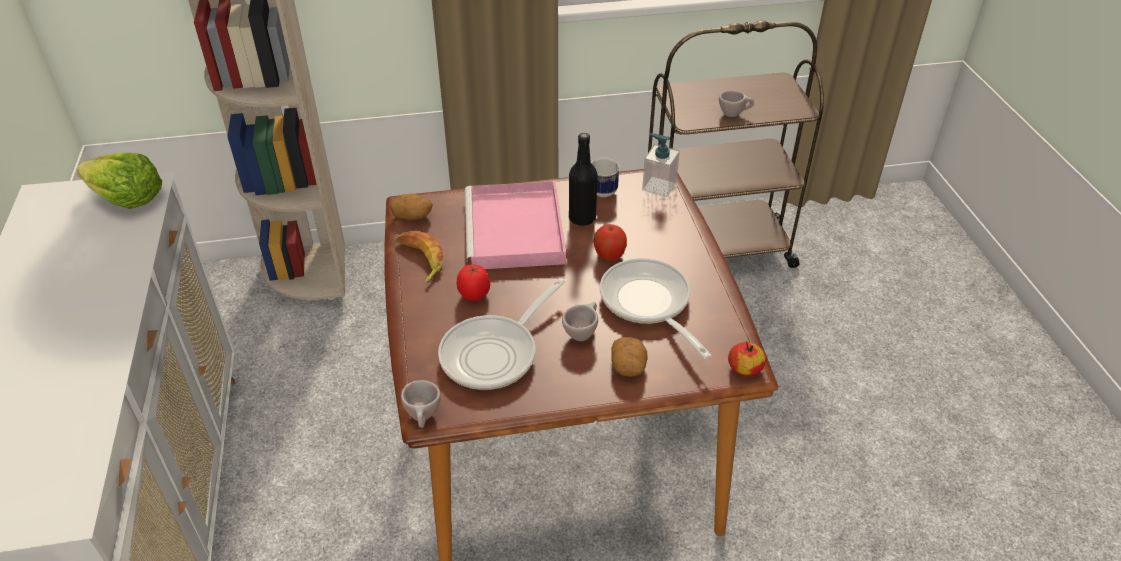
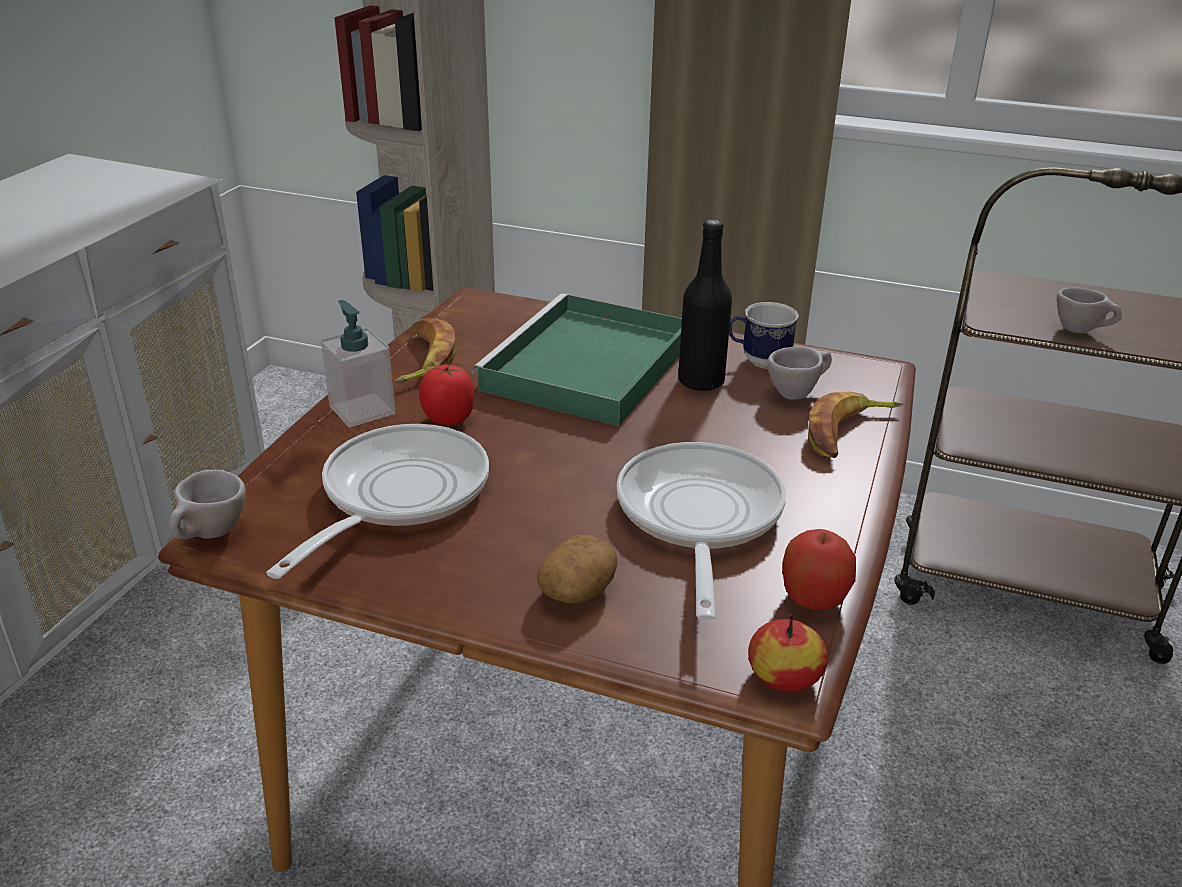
camera: 30 degrees right, 10 degrees down
lettuce [76,153,162,209] -> none
potato [390,194,433,220] -> none
frying pan [438,278,565,390] -> frying pan turned 135 degrees clockwise [266,424,489,579]
pink tray [465,181,566,269] -> green tray [472,293,682,426]
beige cup [562,302,598,341] -> beige cup moved to [767,347,832,400]
apple [593,224,627,260] -> apple moved to [782,529,856,610]
soap dispenser [642,133,680,197] -> soap dispenser moved to [321,300,396,427]
none -> banana [808,392,903,458]

